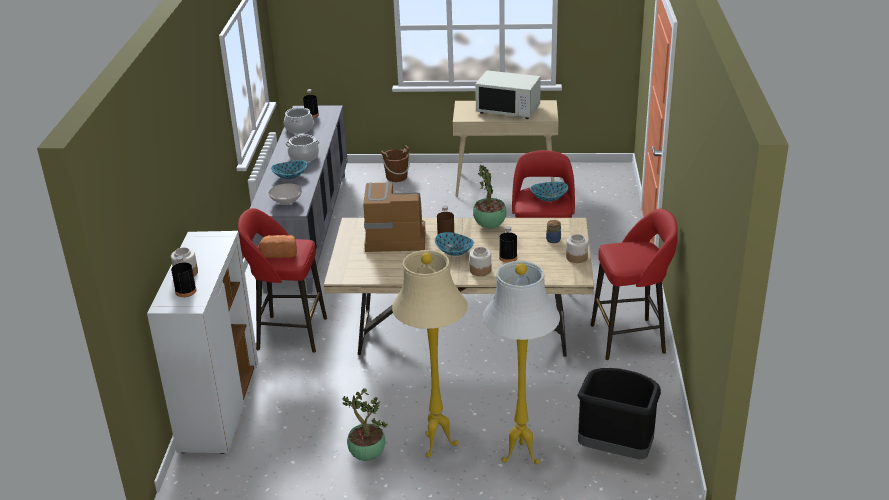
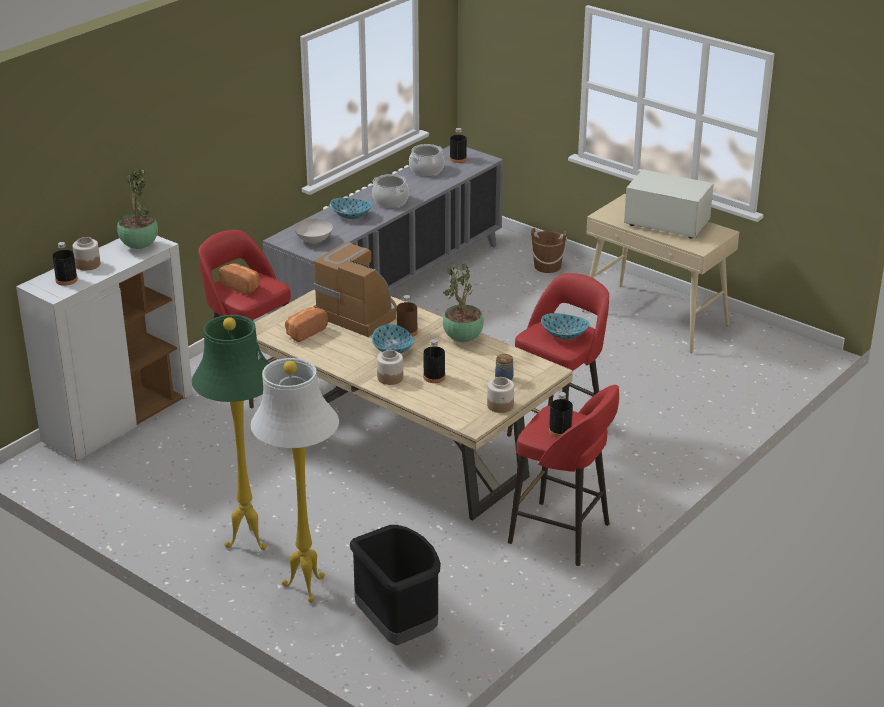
camera: 35 degrees right, 0 degrees up
potted plant [343,388,388,461] -> potted plant moved to [117,170,158,249]
beige floor lamp [392,250,468,458] -> green floor lamp [192,315,269,550]
white microwave [475,70,541,119] -> white microwave turned 150 degrees clockwise [624,169,714,239]
none -> bread [285,307,328,342]
none -> black bottle [549,392,573,438]

